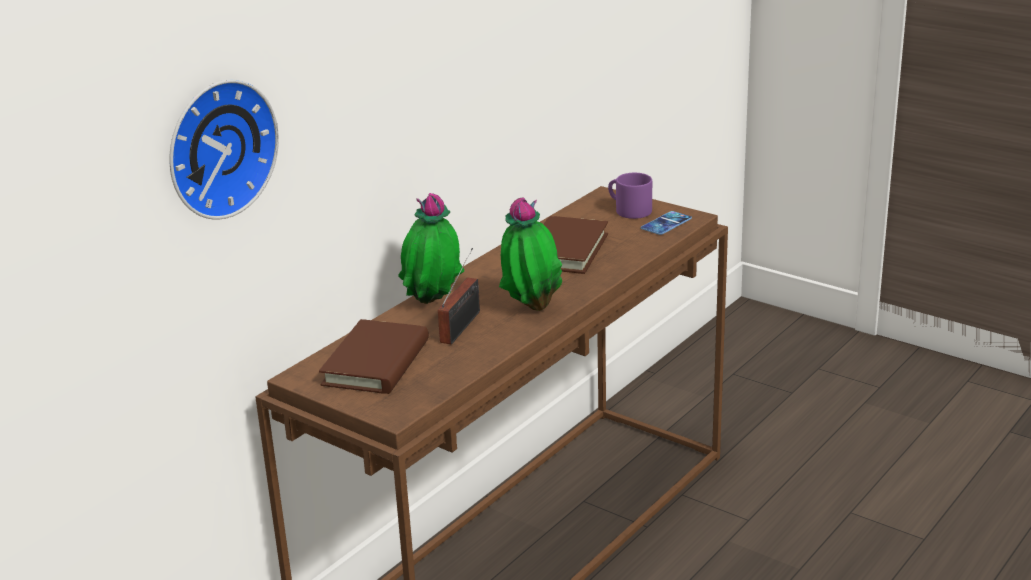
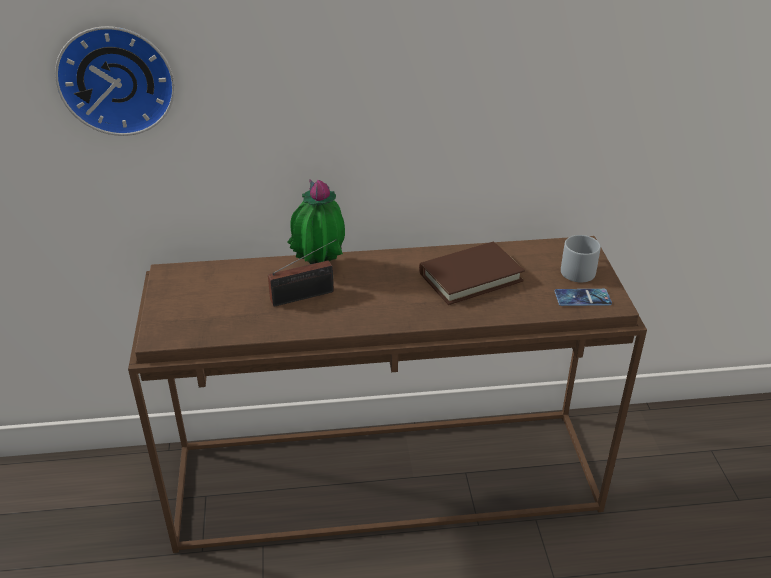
camera: 45 degrees right, 10 degrees up
brown book [319,319,429,394] -> none
potted plant [499,197,562,311] -> none
purple mug [608,173,652,219] -> grey mug [561,235,601,282]

